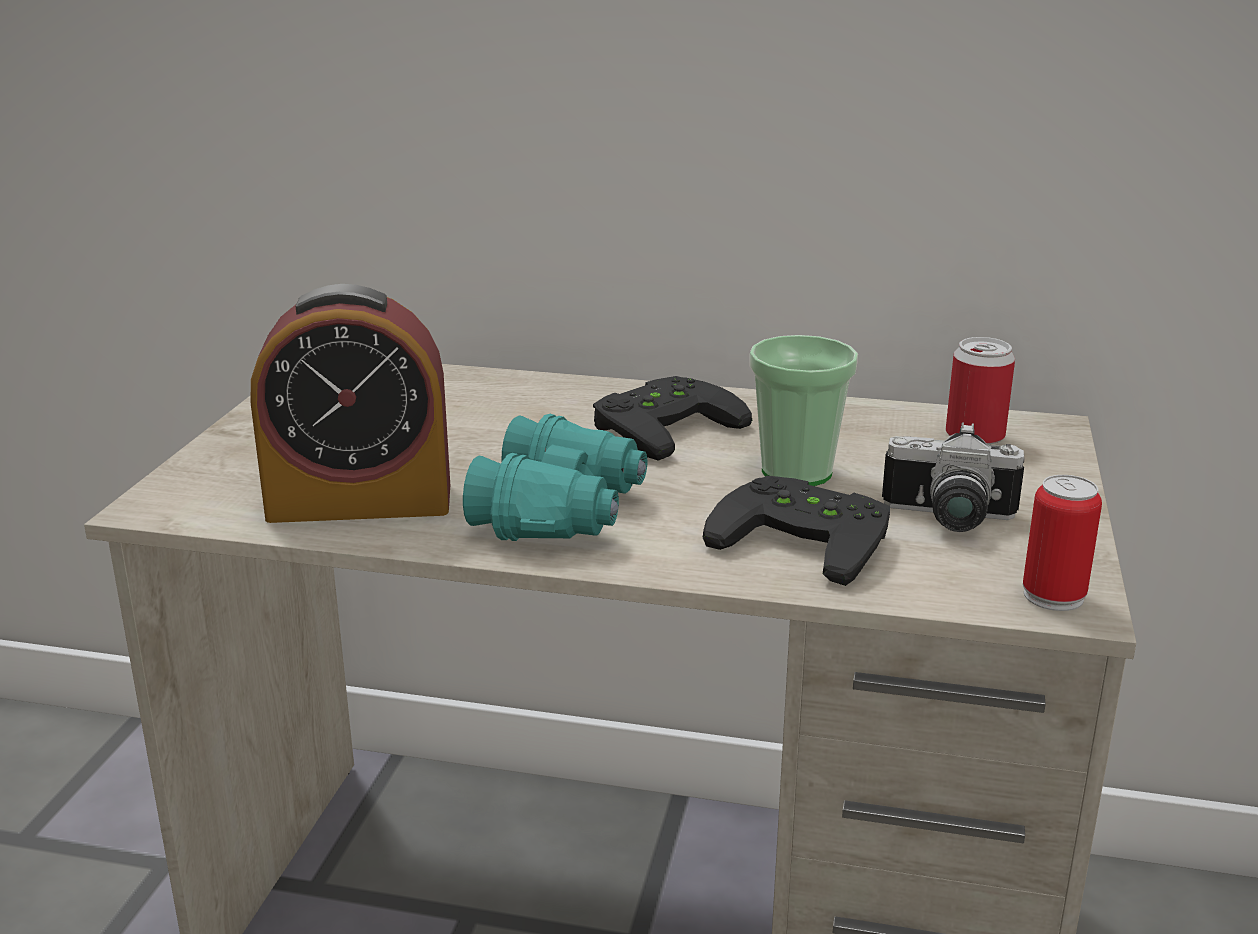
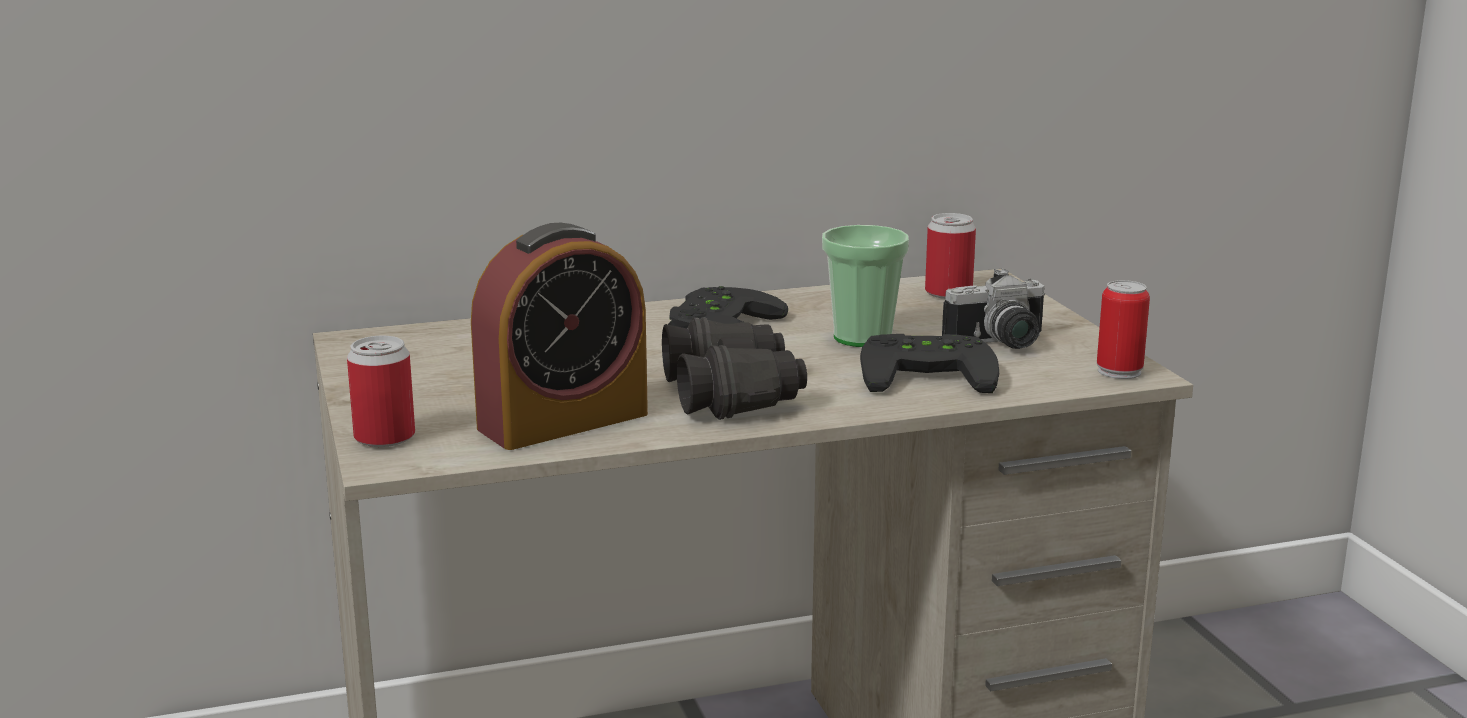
camera: 30 degrees left, 5 degrees down
turquoise binoculars [463,414,647,541] -> black binoculars [662,317,807,420]
none -> can [347,336,415,447]

